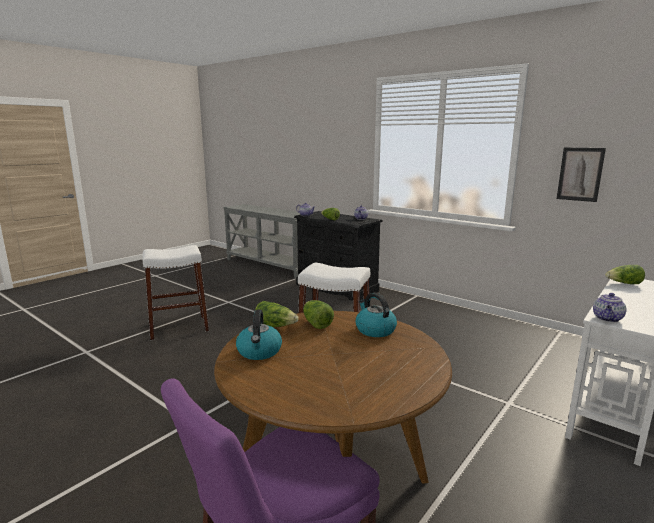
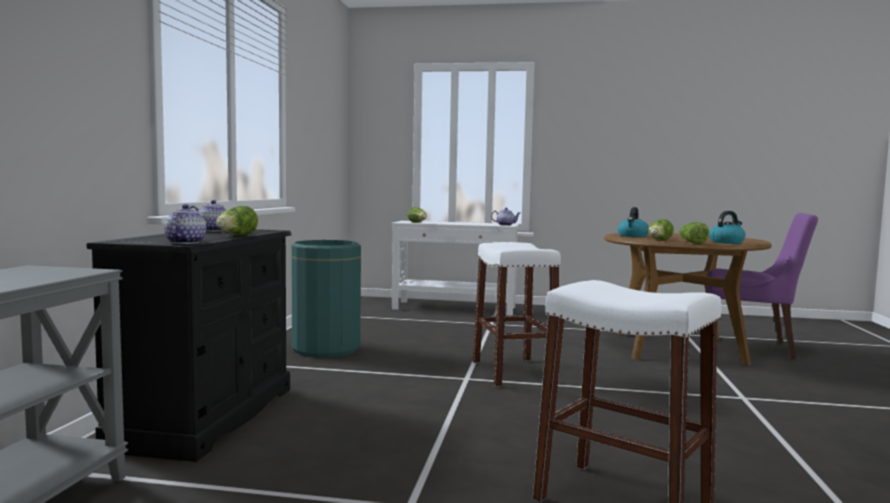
camera: 120 degrees left, 10 degrees down
picture [557,147,606,202] -> none
none -> green trash can [291,240,361,357]

